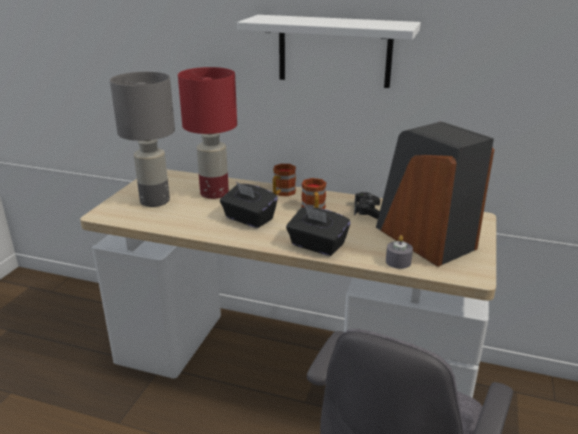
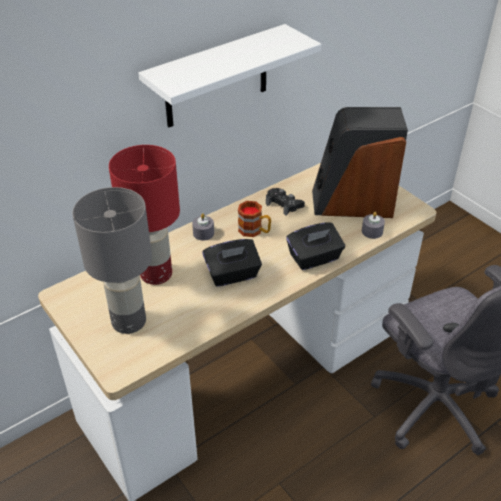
camera: 55 degrees left, 15 degrees up
mug [273,164,296,196] -> grey candle [192,213,214,241]

